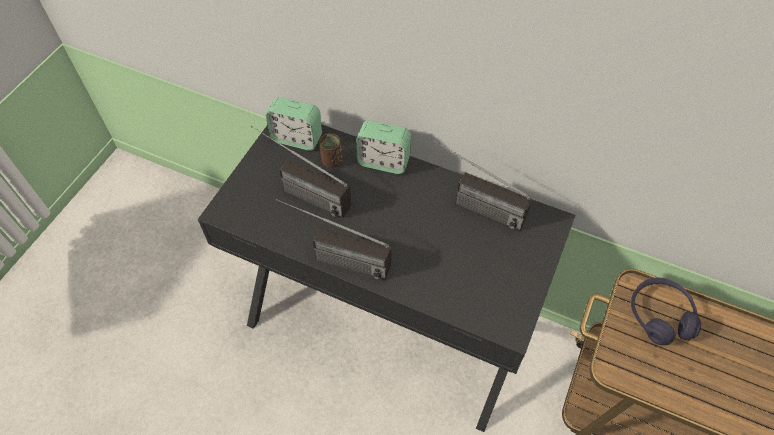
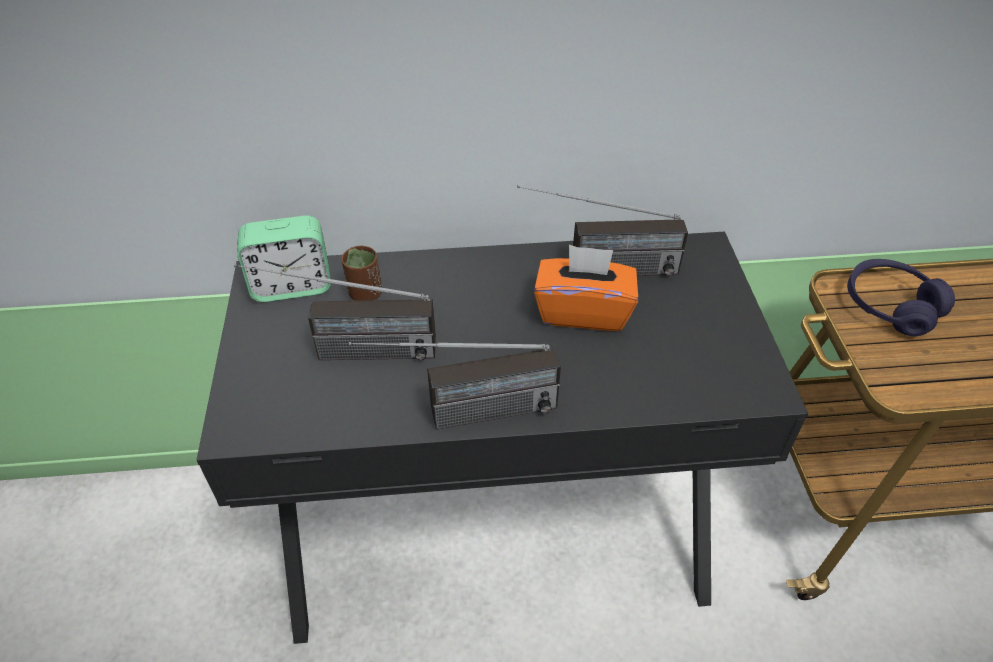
camera: 30 degrees left, 10 degrees down
alarm clock [356,120,411,174] -> none
none -> orange tissue box [534,245,638,331]

